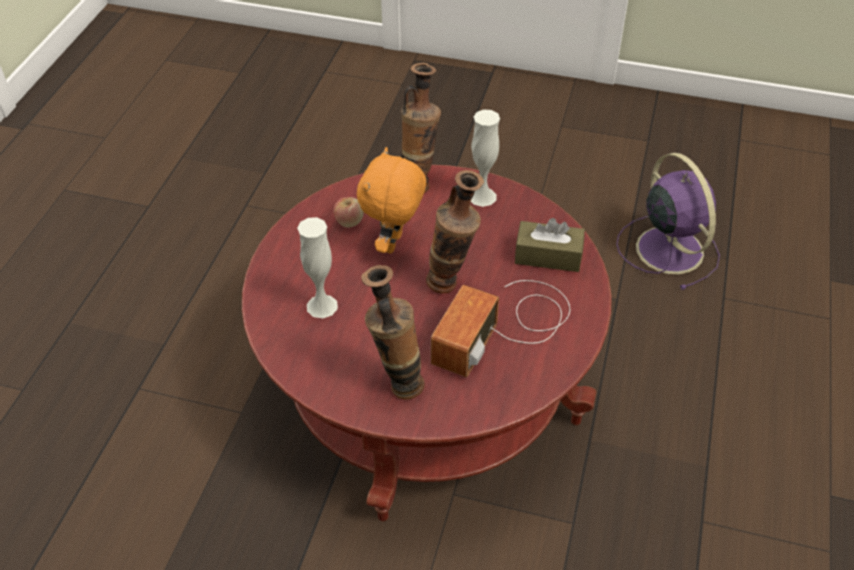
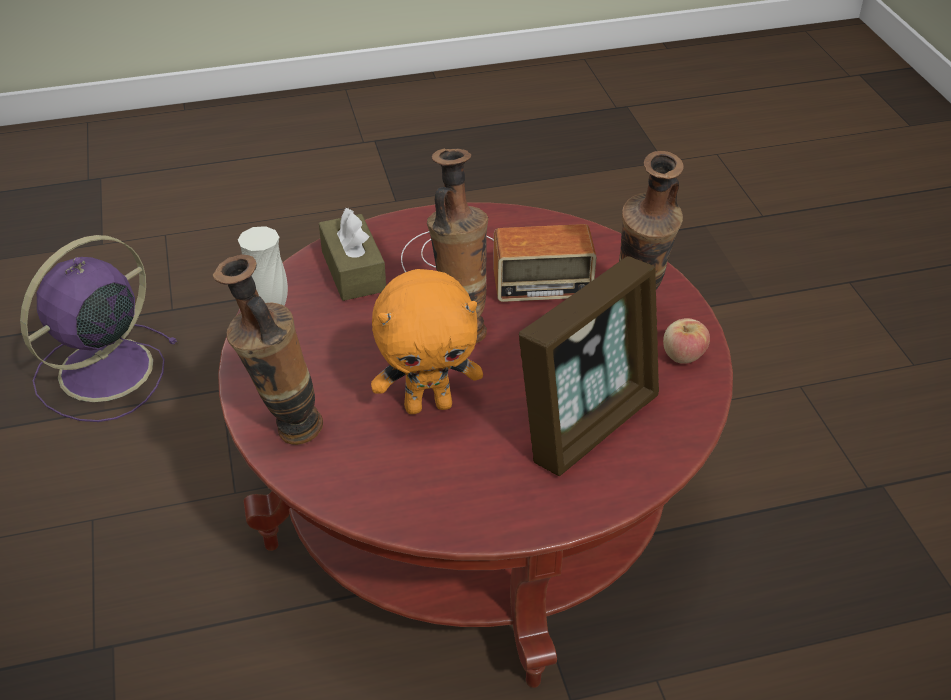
camera: 120 degrees left, 5 degrees down
white vase [297,217,338,318] -> picture frame [519,256,659,476]
apple [333,197,363,228] -> apple moved to [663,318,710,364]

